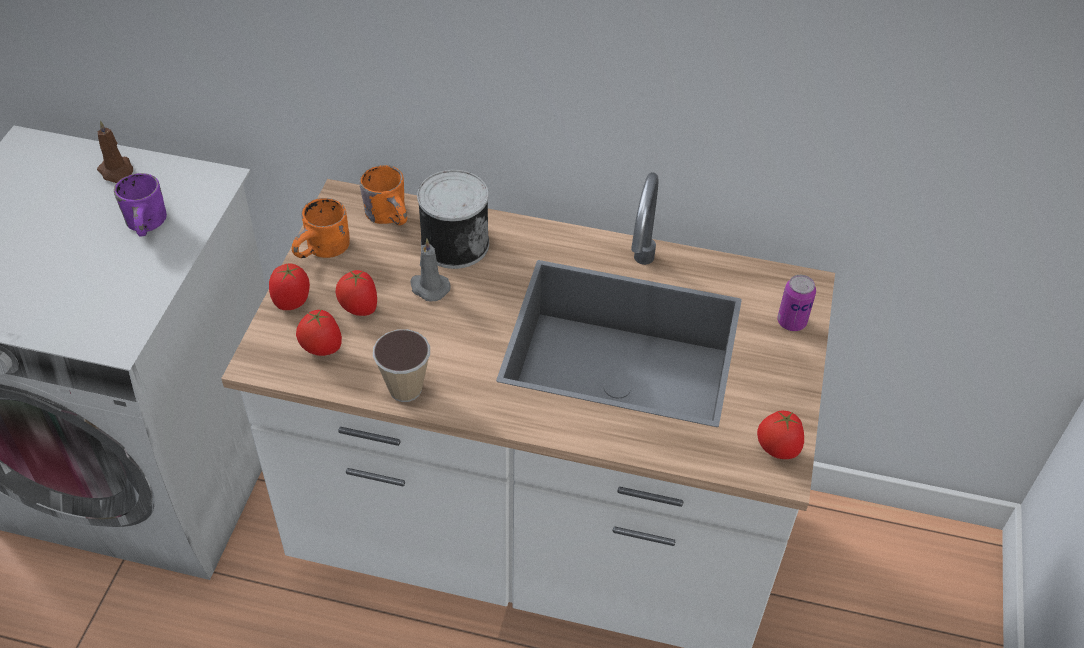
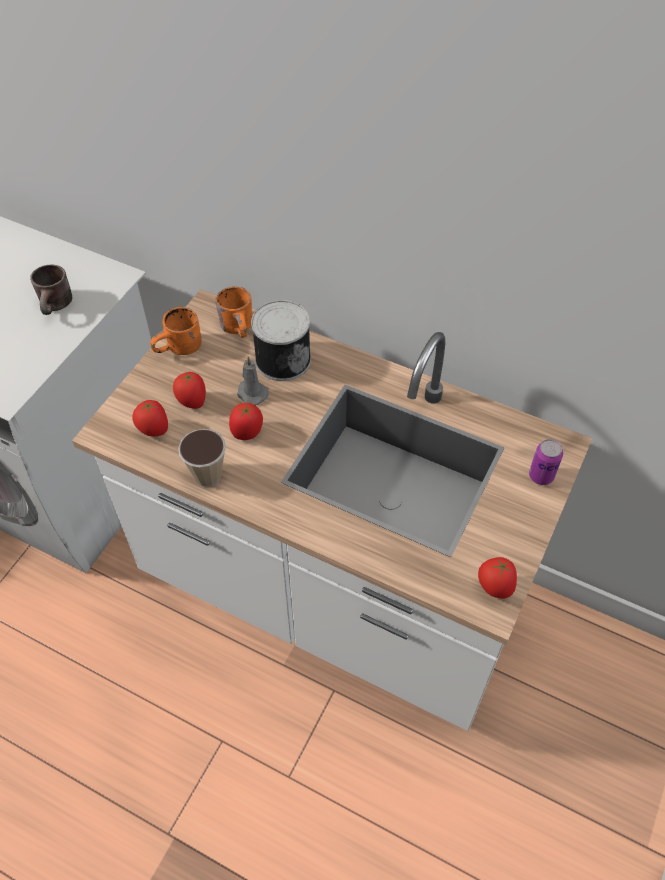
camera: 15 degrees right, 5 degrees up
brown candle [97,121,133,183] -> none
purple mug [114,173,167,236] -> brown mug [30,265,72,315]
tomato [269,264,310,310] -> tomato moved to [229,403,263,440]

